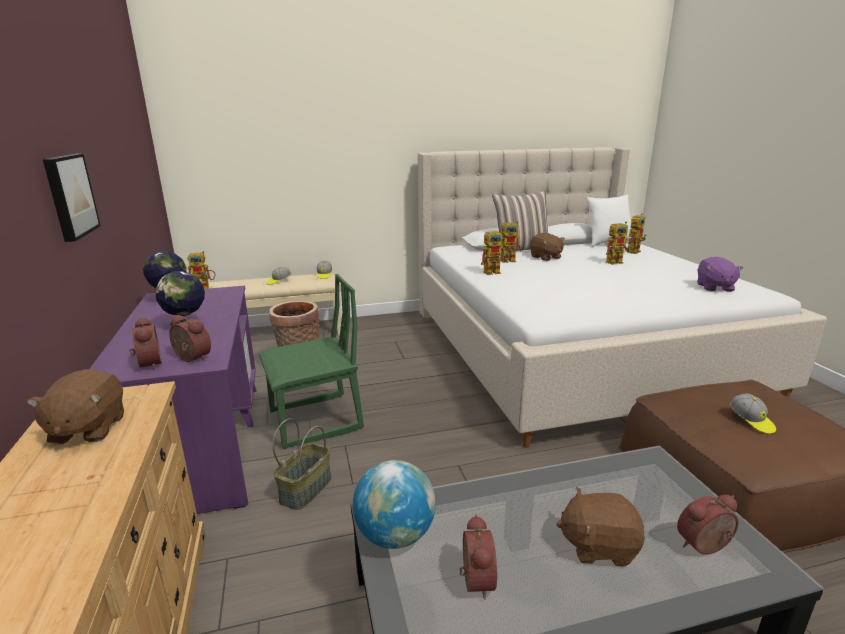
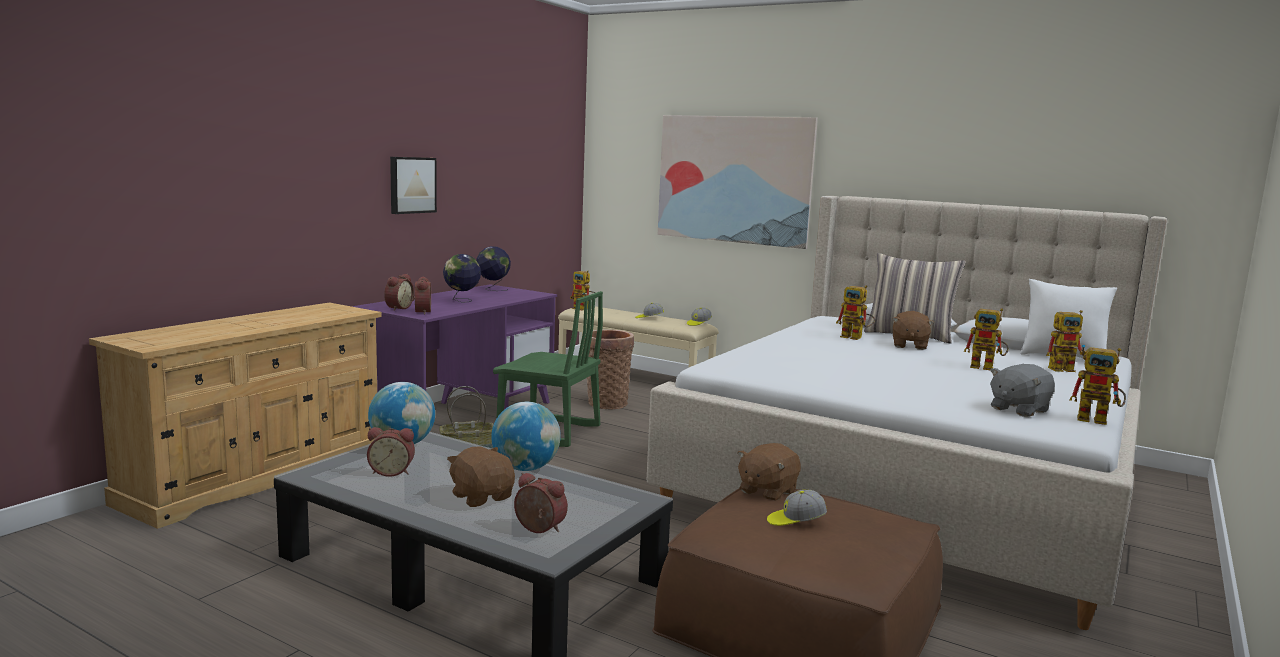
camera: 45 degrees right, 10 degrees down
brown plush toy [27,369,124,445] -> brown plush toy moved to [737,443,801,501]
alarm clock [459,515,497,600] -> alarm clock turned 45 degrees clockwise [367,427,415,477]
toy robot [481,229,507,275] -> toy robot moved to [1070,348,1126,425]
purple plush toy [697,257,743,292] -> grey plush toy [990,364,1055,417]
cap [730,394,776,434] -> cap turned 60 degrees clockwise [767,490,827,526]
none -> globe [491,402,561,471]
none -> picture [658,115,818,249]

